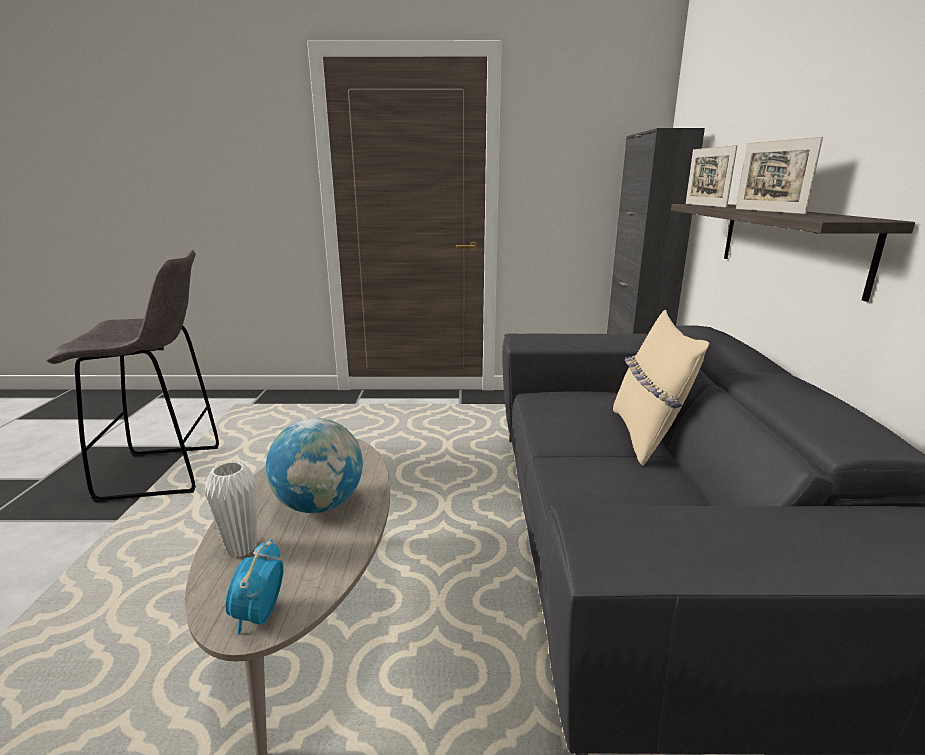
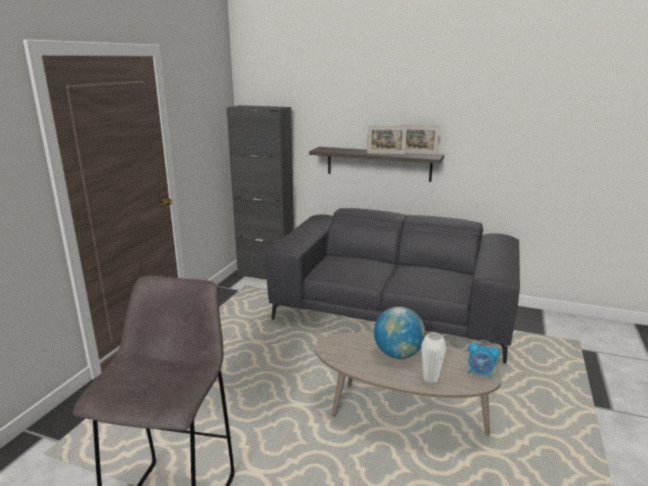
camera: 70 degrees left, 0 degrees up
beige pillow [613,310,710,466] -> none
picture frame [685,145,738,207] -> picture frame moved to [400,125,440,154]

